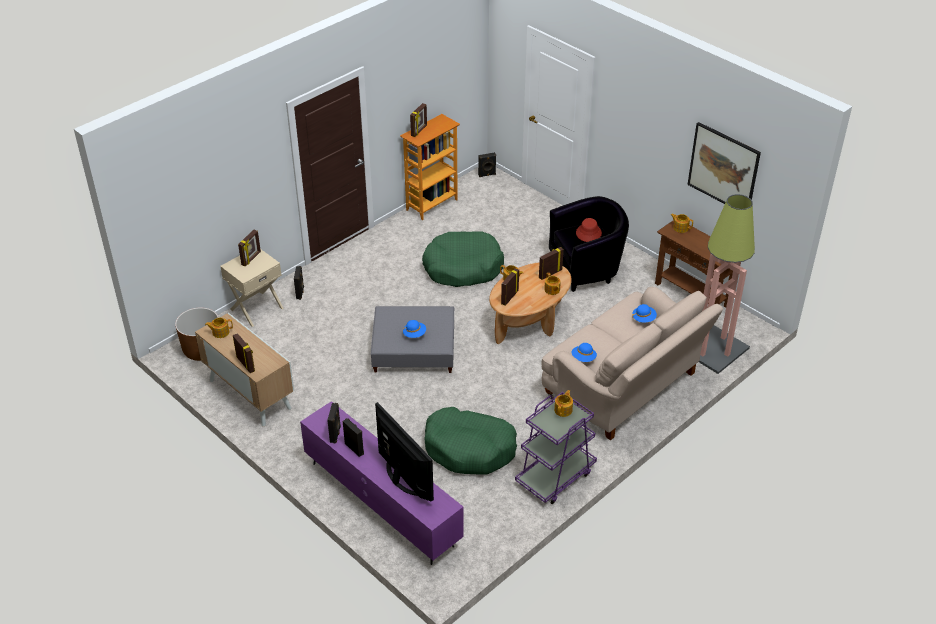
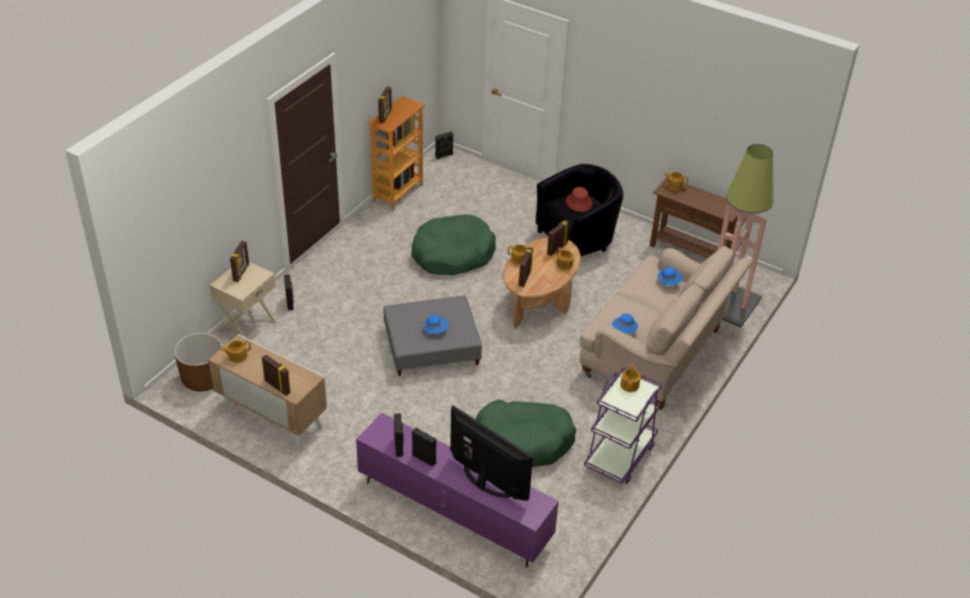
camera: 15 degrees left, 0 degrees up
picture [688,122,761,204] -> none

